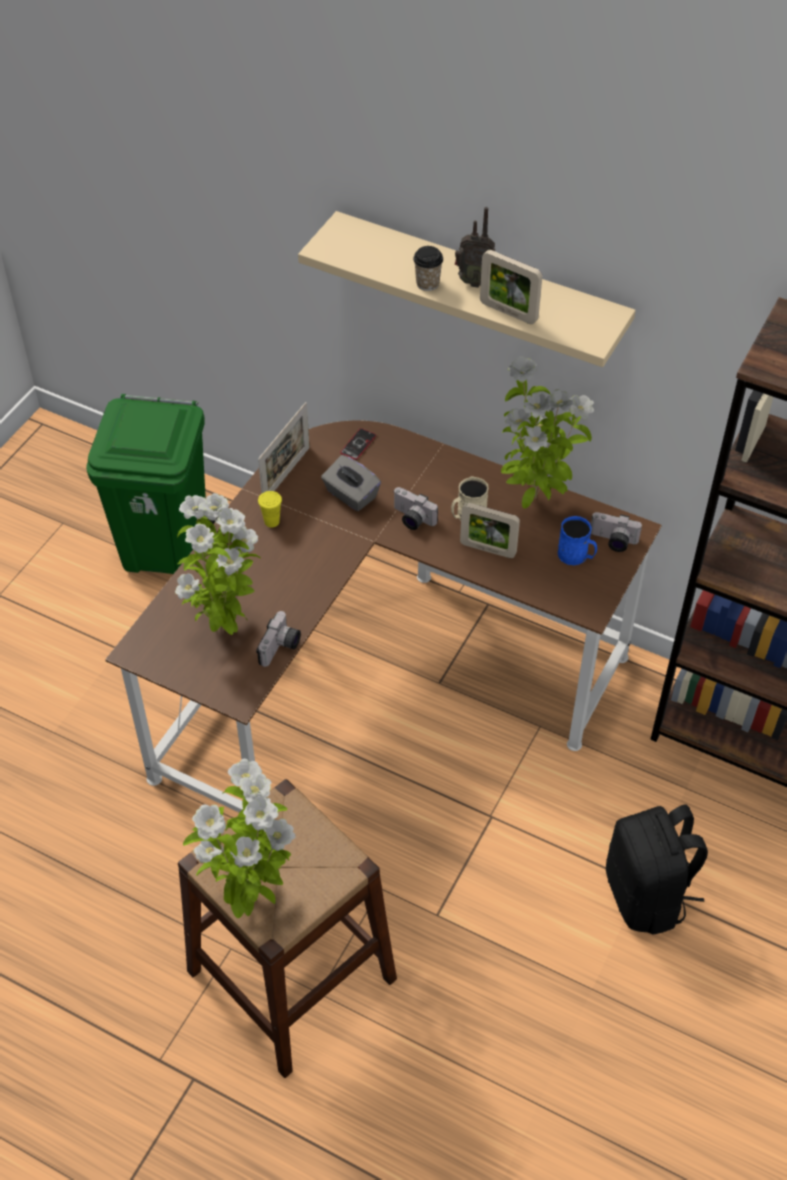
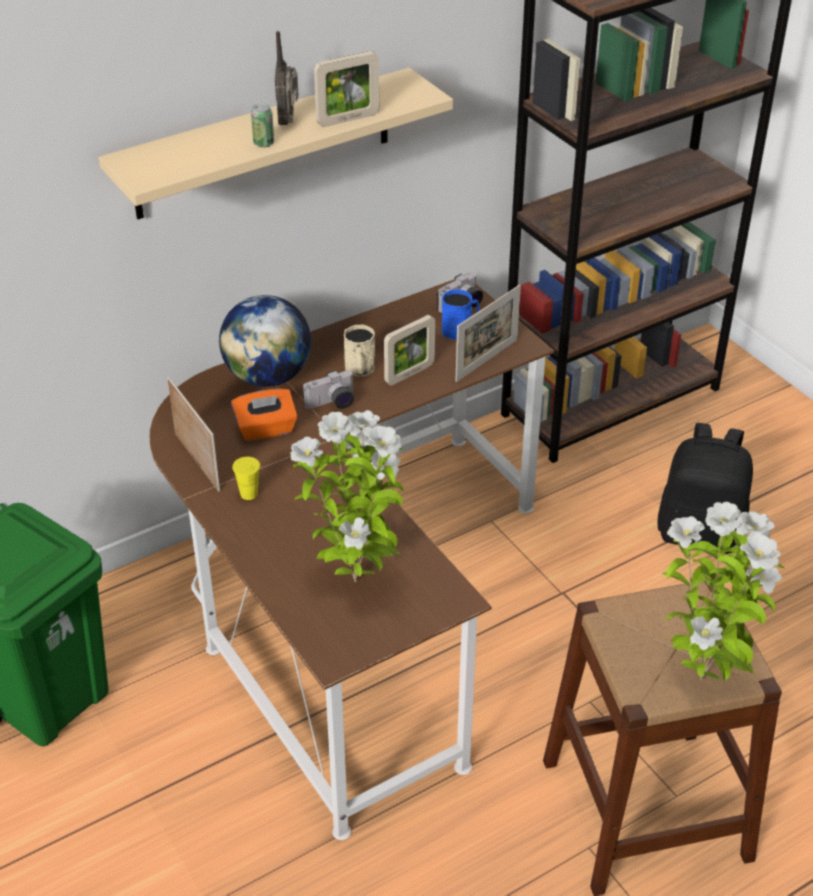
camera: 60 degrees left, 10 degrees down
camera [256,611,301,667] -> none
grey tissue box [321,455,381,511] -> orange tissue box [231,389,298,441]
phone [340,428,376,460] -> none
cup [413,246,443,291] -> can [251,103,274,148]
radio [455,207,495,288] -> radio turned 135 degrees clockwise [275,31,298,125]
potted plant [501,356,594,509] -> none
none -> globe [219,295,311,387]
none -> picture frame [456,285,521,382]

